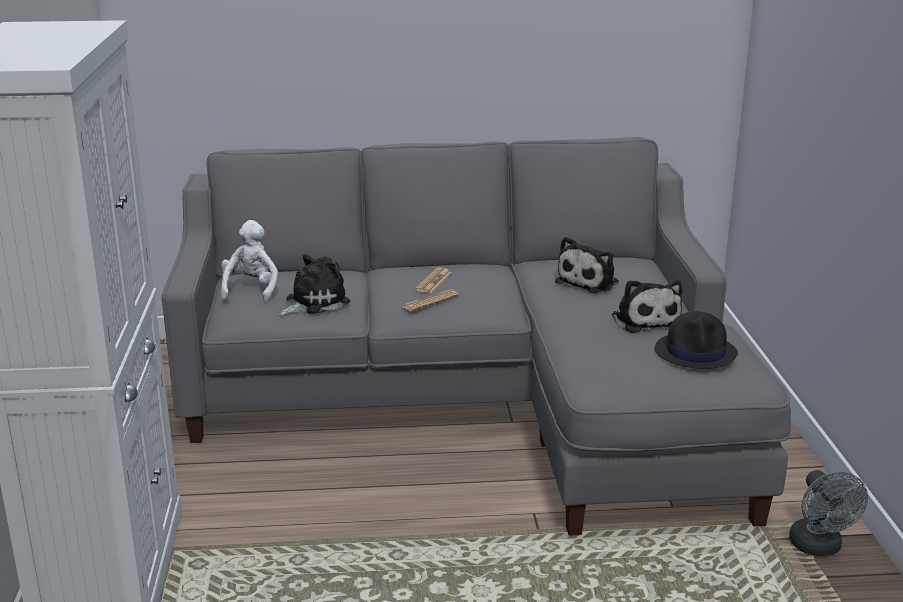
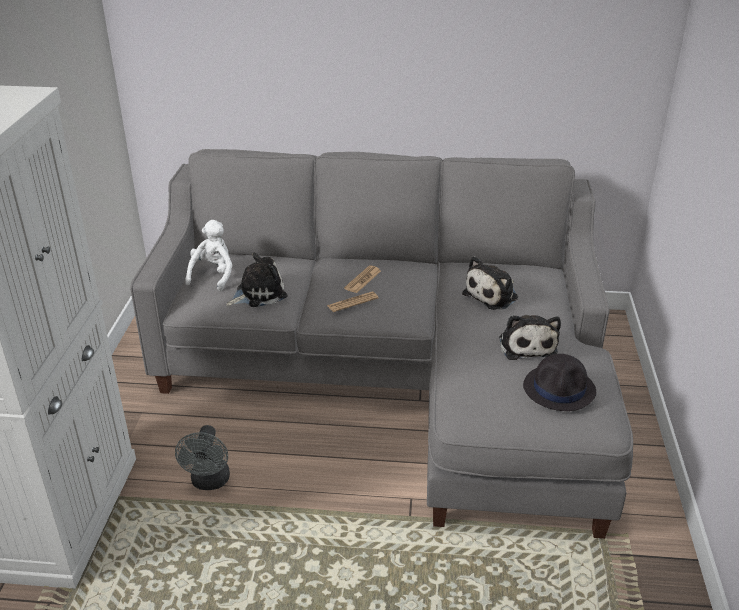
camera: 10 degrees right, 10 degrees up
grey fan [789,470,868,556] -> grey fan moved to [175,425,230,490]

